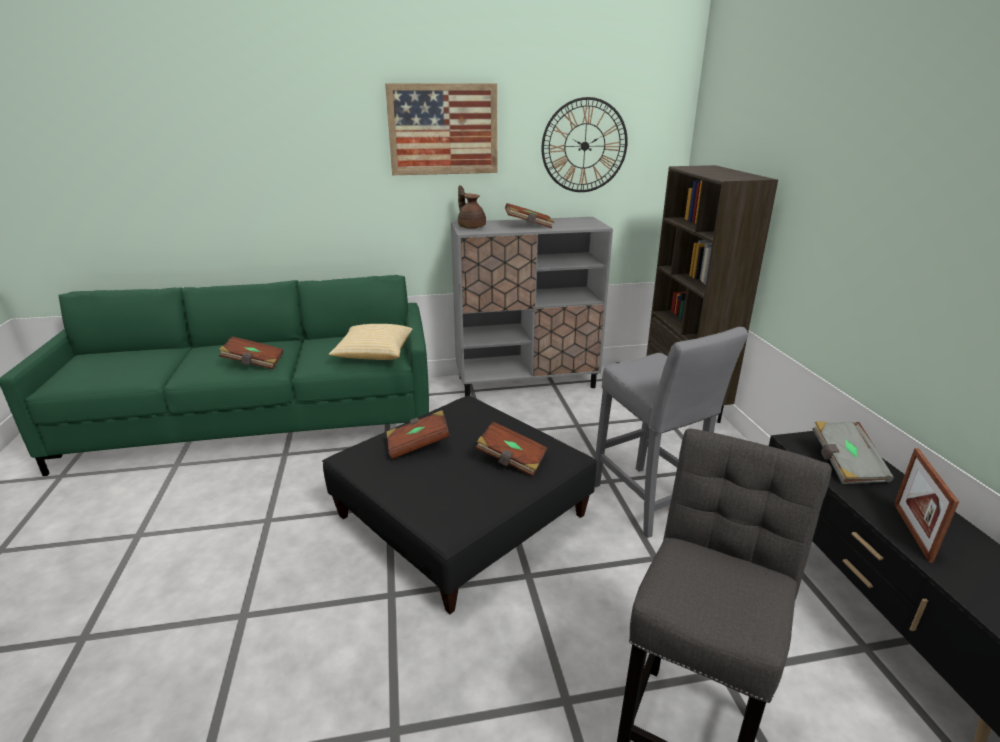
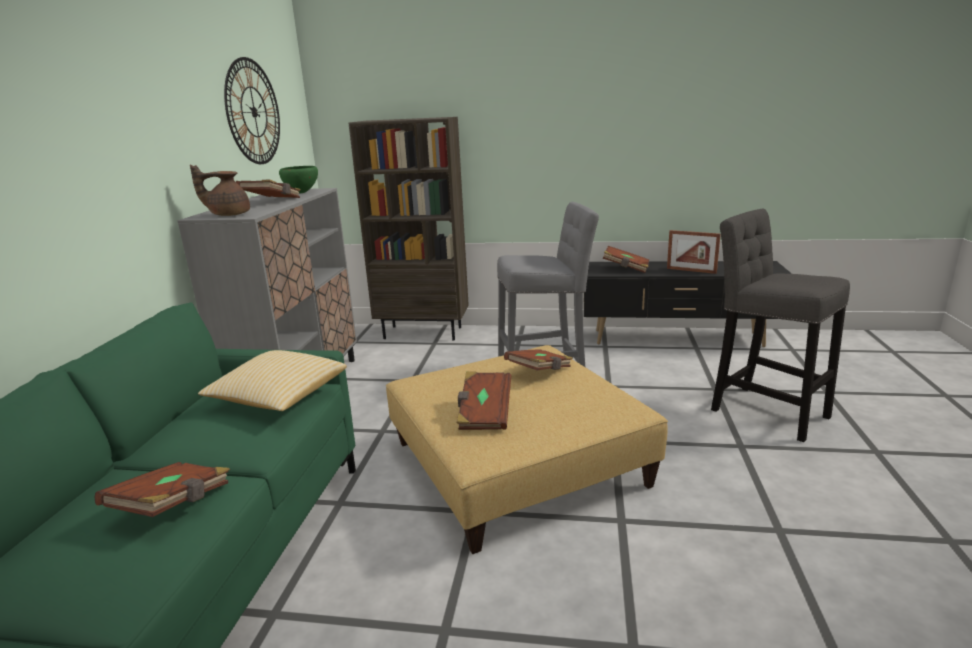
camera: 70 degrees left, 5 degrees down
black ottoman [322,396,597,614] -> beige ottoman [386,345,668,554]
picture [385,83,497,175] -> none
grey book [812,422,894,484] -> brown book [603,246,649,273]
none -> green bowl [279,166,318,193]

